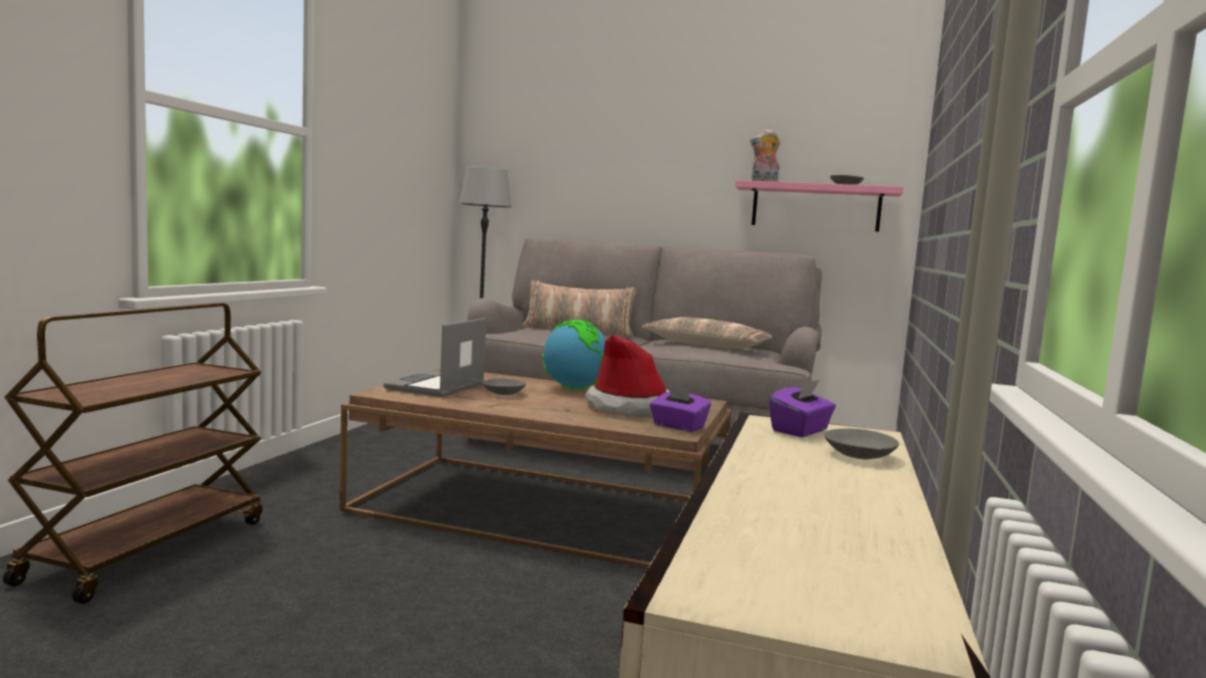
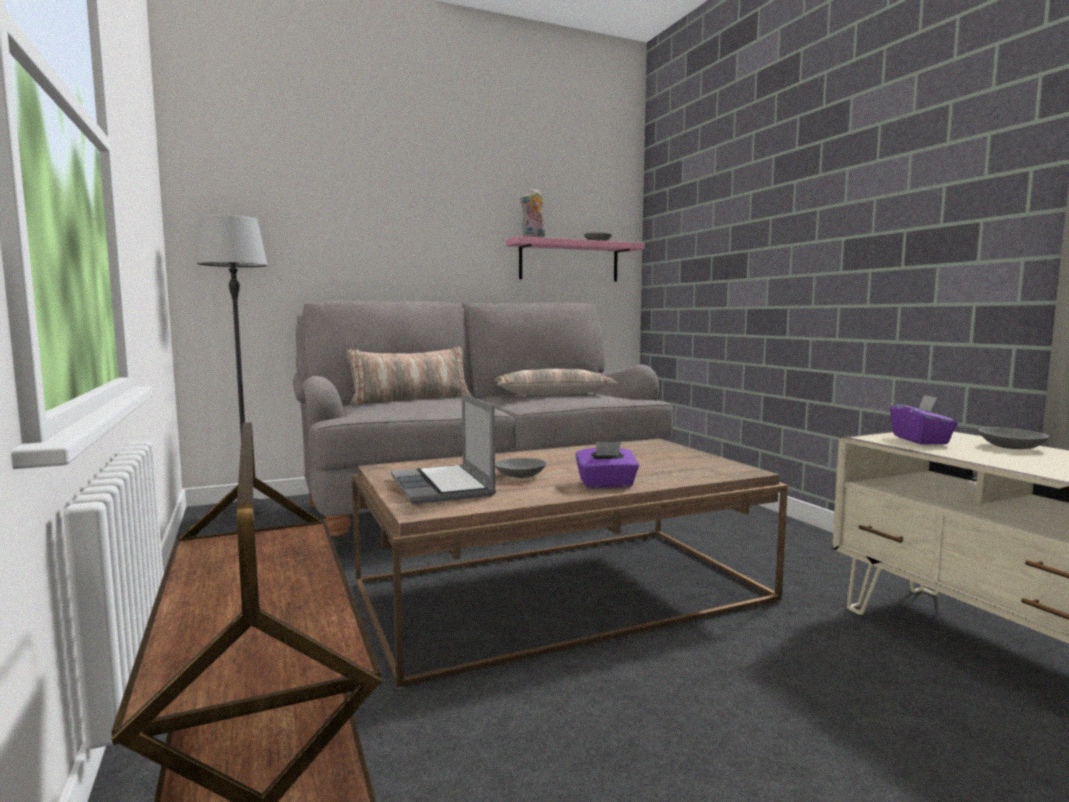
camera: 40 degrees left, 0 degrees up
globe [542,320,606,390] -> none
hat [585,335,670,417] -> none
purple tissue box [650,385,711,432] -> purple tissue box moved to [575,441,639,488]

